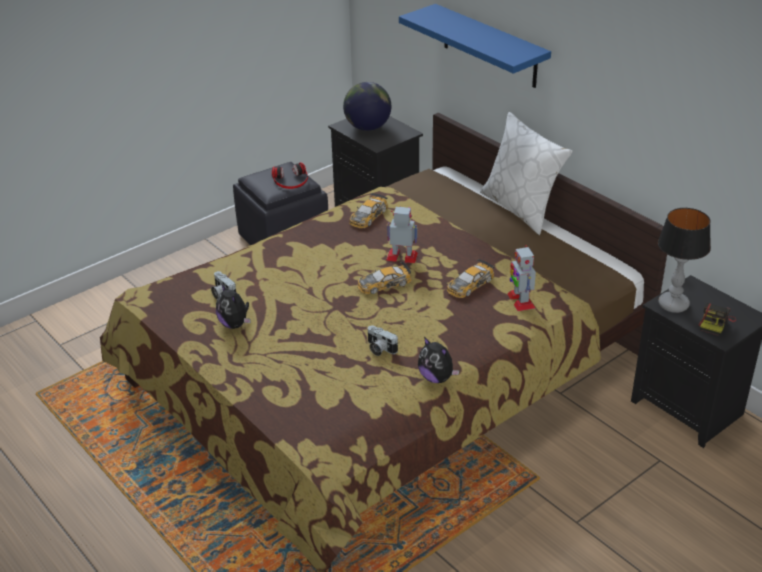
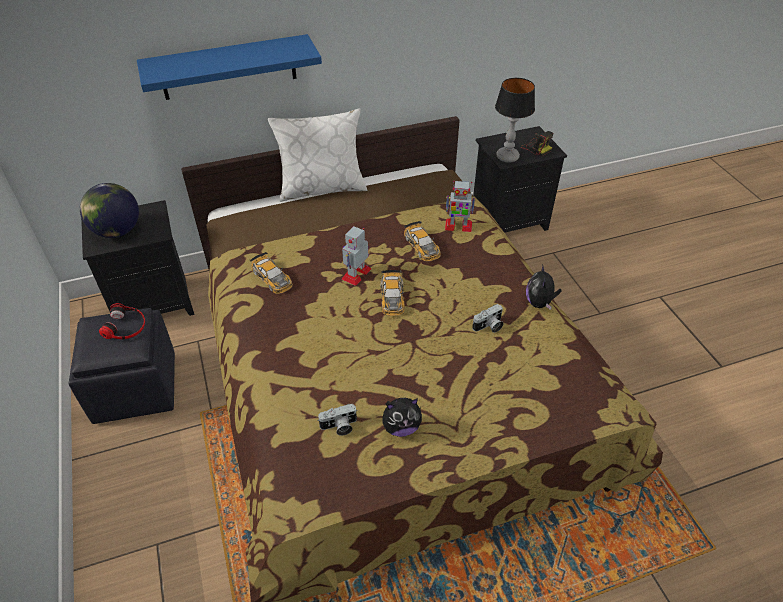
camera: 70 degrees left, 10 degrees up
plush toy [418,337,460,383] -> plush toy turned 120 degrees clockwise [526,264,562,310]

